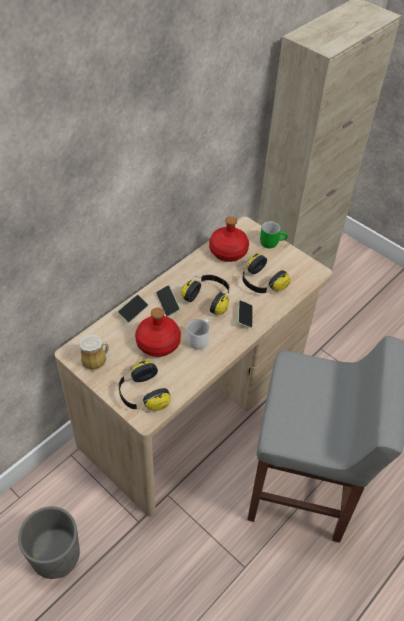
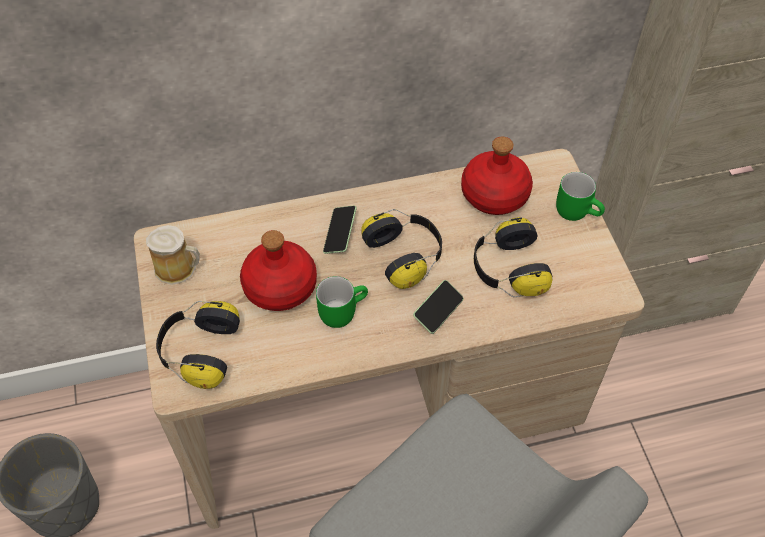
camera: 35 degrees right, 5 degrees up
phone [117,295,148,323] -> none
white mug [187,319,210,350] -> green mug [316,276,368,328]

